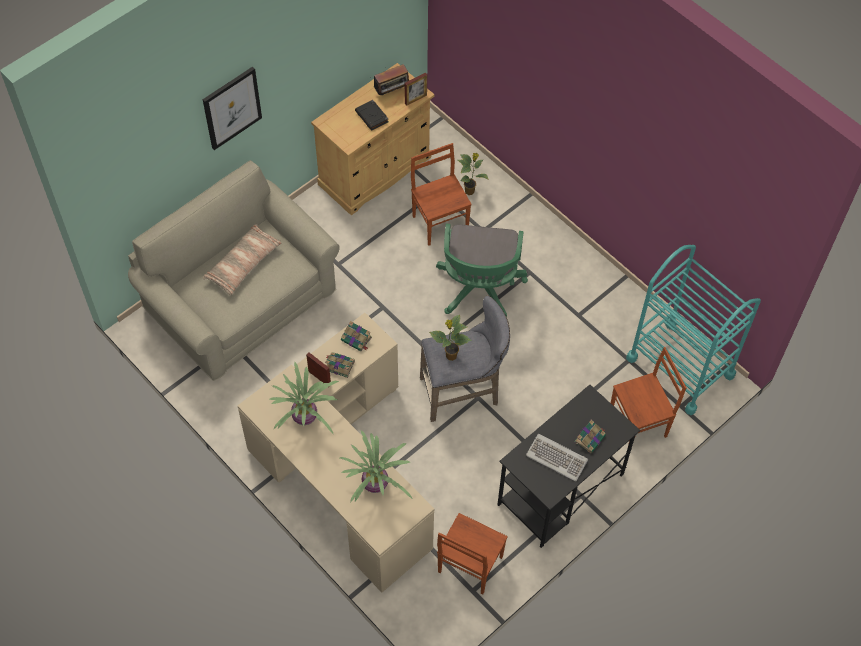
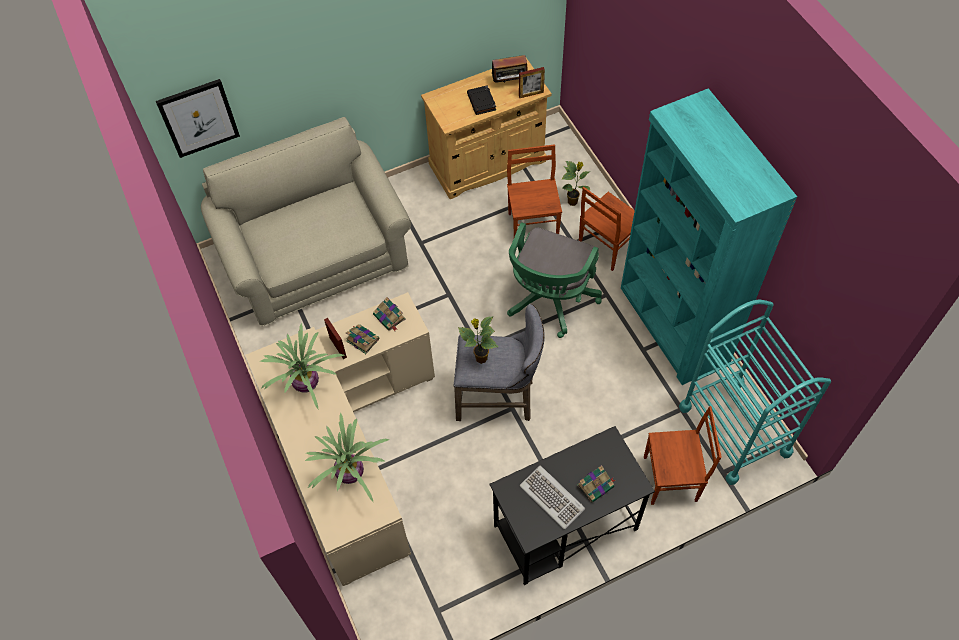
camera: 20 degrees right, 0 degrees up
picture [203,67,262,150] -> picture moved to [156,79,240,158]
pillow [203,224,282,295] -> none
brown chair [437,513,508,594] -> brown chair moved to [579,187,635,271]
none -> turquoise bookcase [621,88,797,385]

